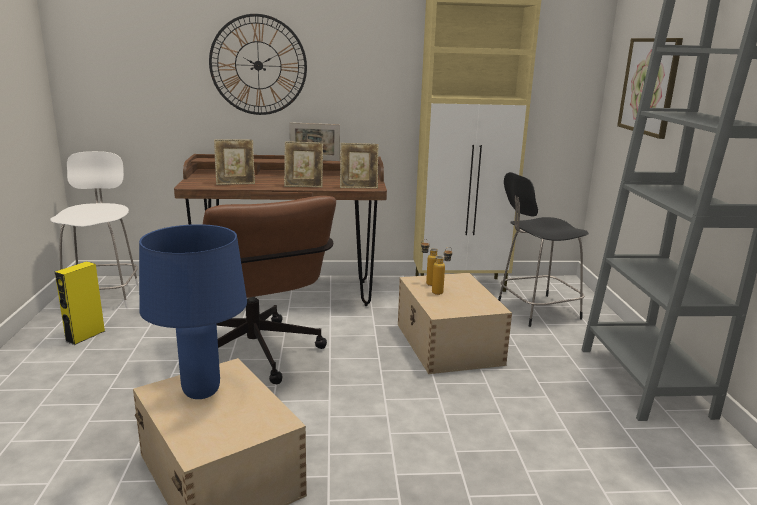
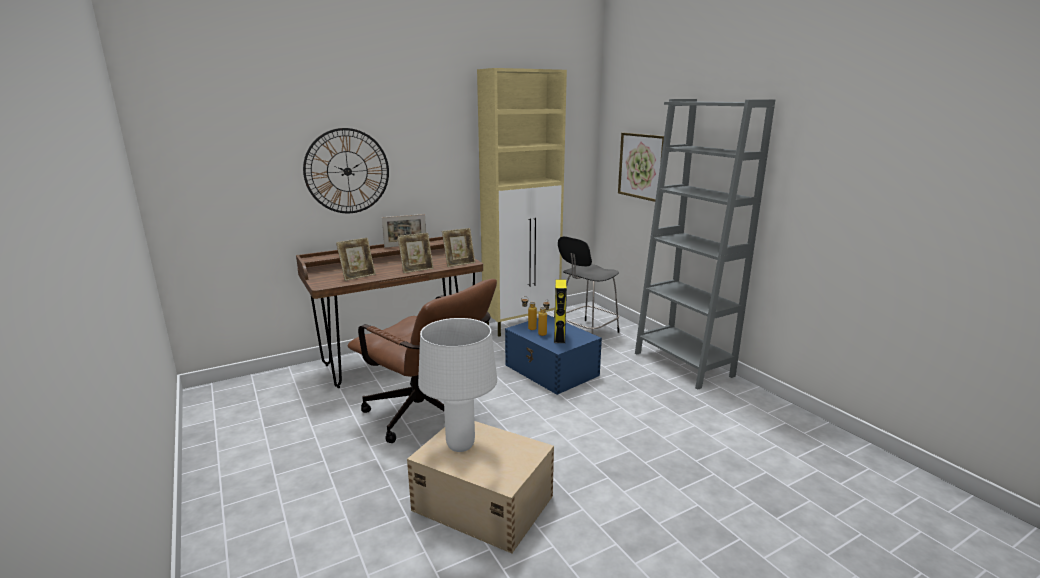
camera: 25 degrees left, 0 degrees up
white chair [50,151,139,308] -> none
yellow speaker [55,261,105,345] -> yellow speaker moved to [554,279,567,343]
blue table lamp [139,224,247,399] -> white table lamp [418,318,497,452]
beige storage box [398,273,512,374] -> blue storage box [505,315,602,395]

